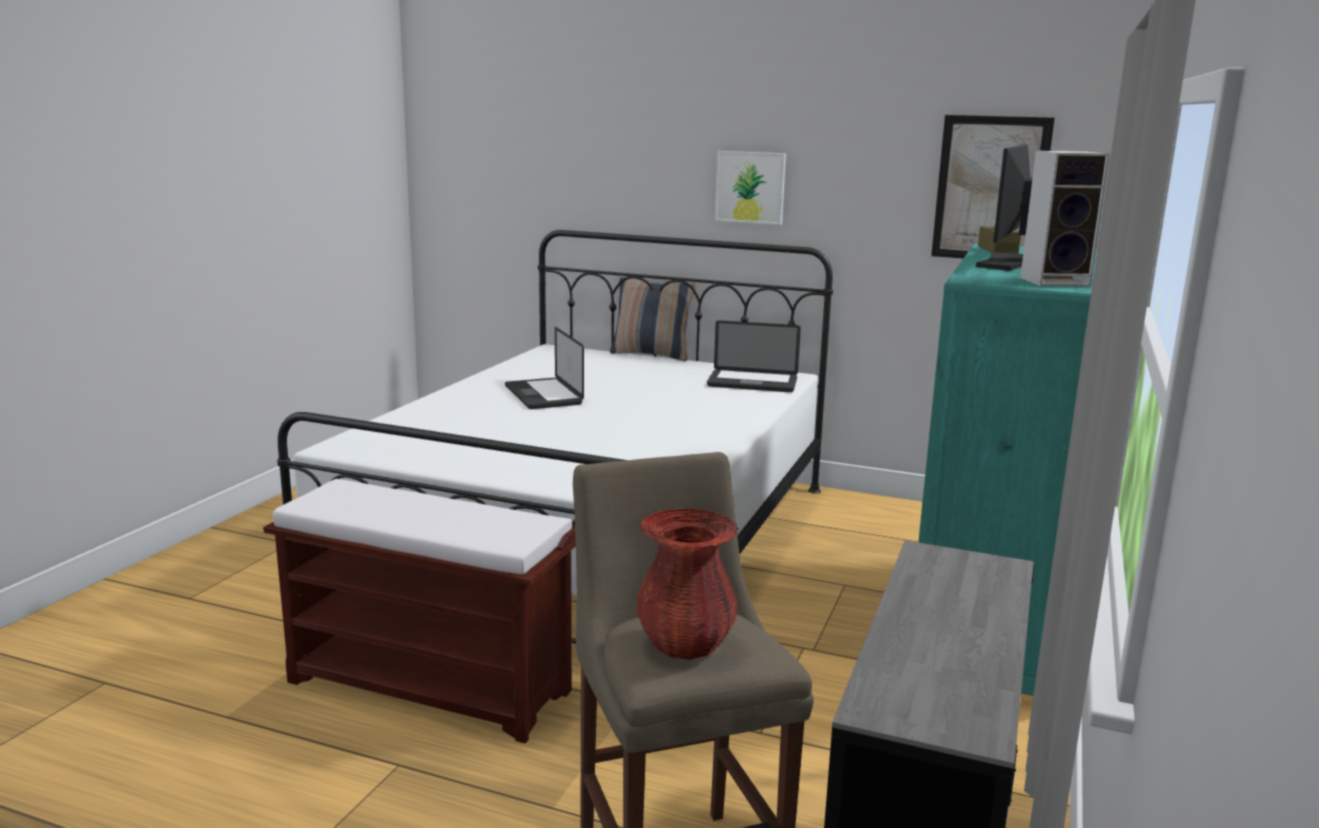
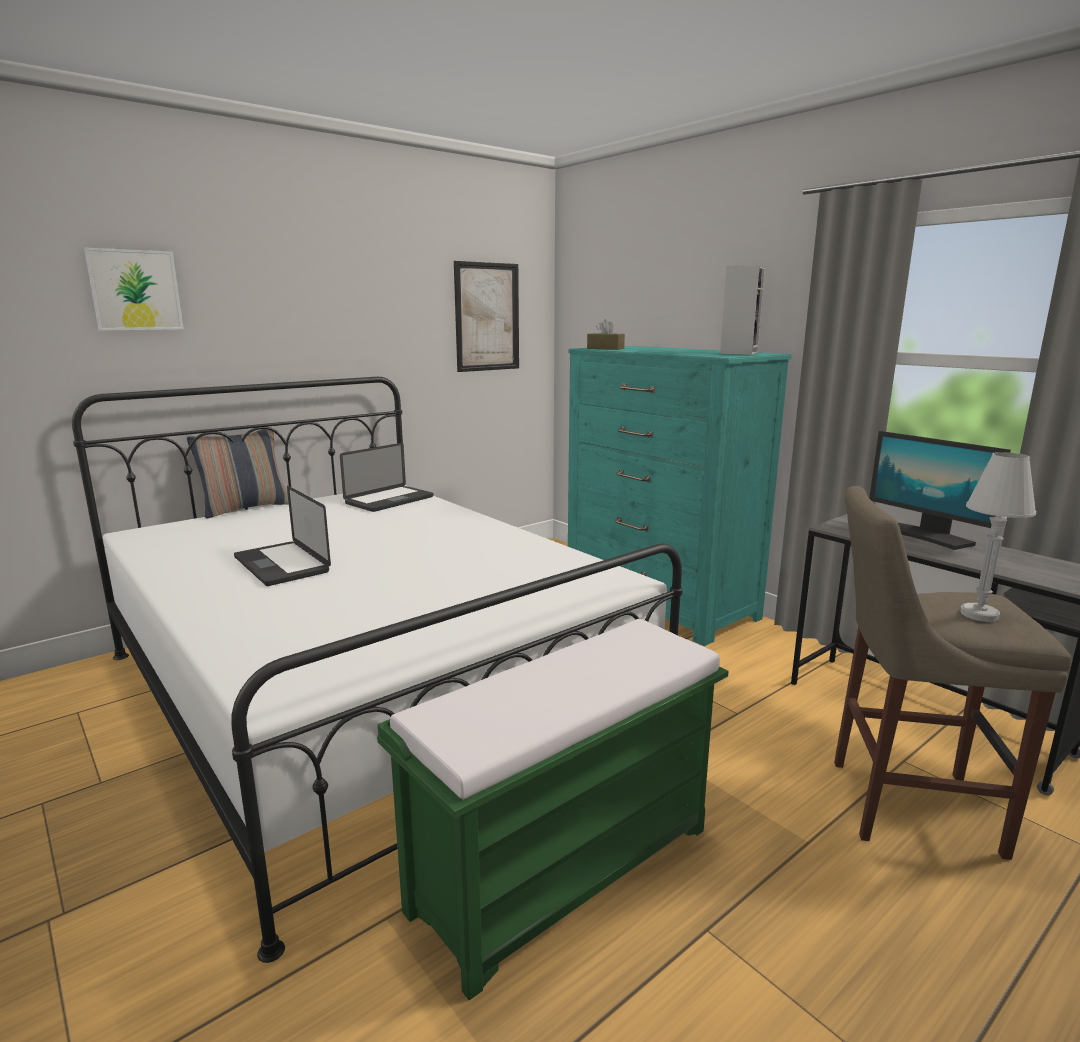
camera: 60 degrees left, 0 degrees up
brown bench [263,479,576,743] -> green bench [377,619,729,1000]
laptop [505,327,584,409] -> laptop turned 45 degrees clockwise [234,486,331,586]
red vase [637,508,739,659] -> white table lamp [961,452,1036,622]
picture [715,151,786,225] -> picture moved to [84,248,184,331]
monitor [976,144,1033,271] -> monitor moved to [869,431,1011,550]

